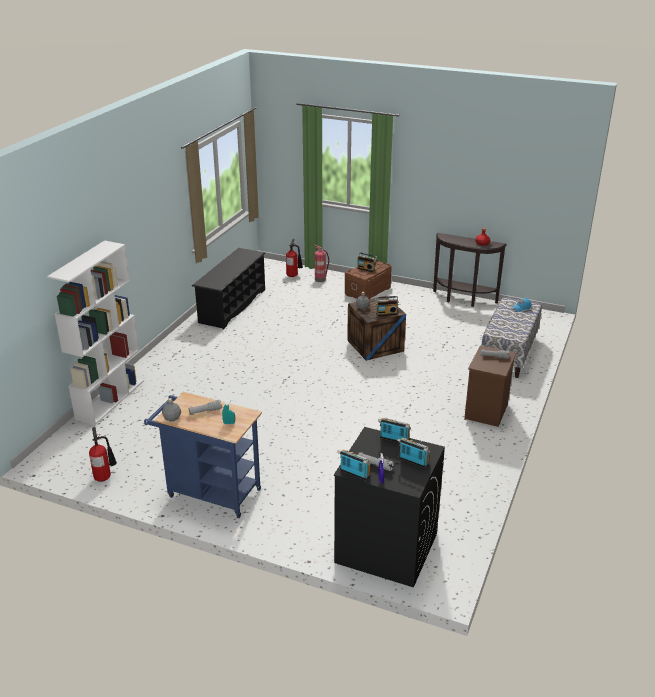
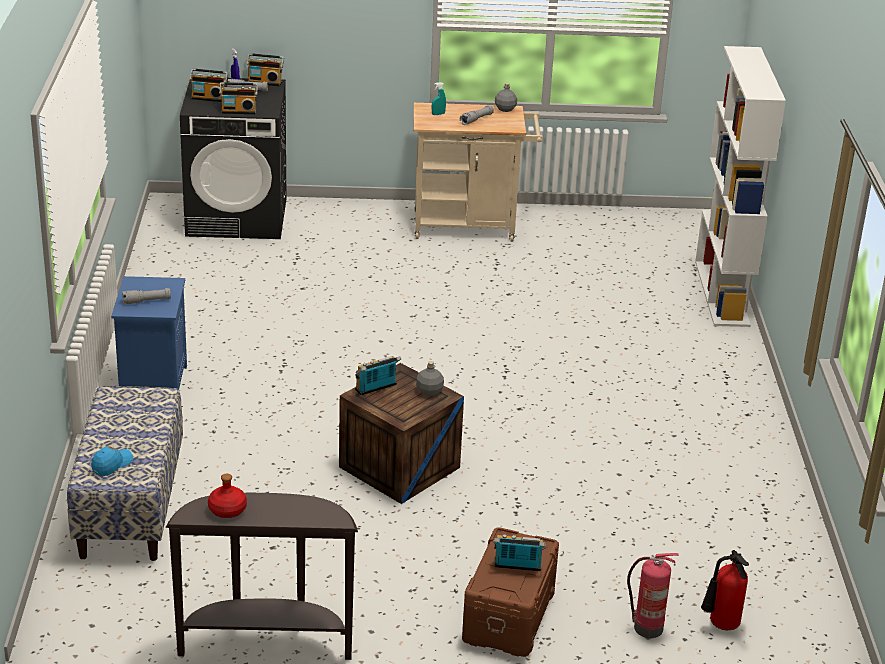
camera: 155 degrees right, 0 degrees up
fire extinguisher [89,427,117,482] -> none
blue cart [144,392,262,518] -> beige cart [414,103,543,242]
black shoe rack [192,248,265,329] -> none
brown nightstand [464,345,516,427] -> blue nightstand [111,276,187,390]

